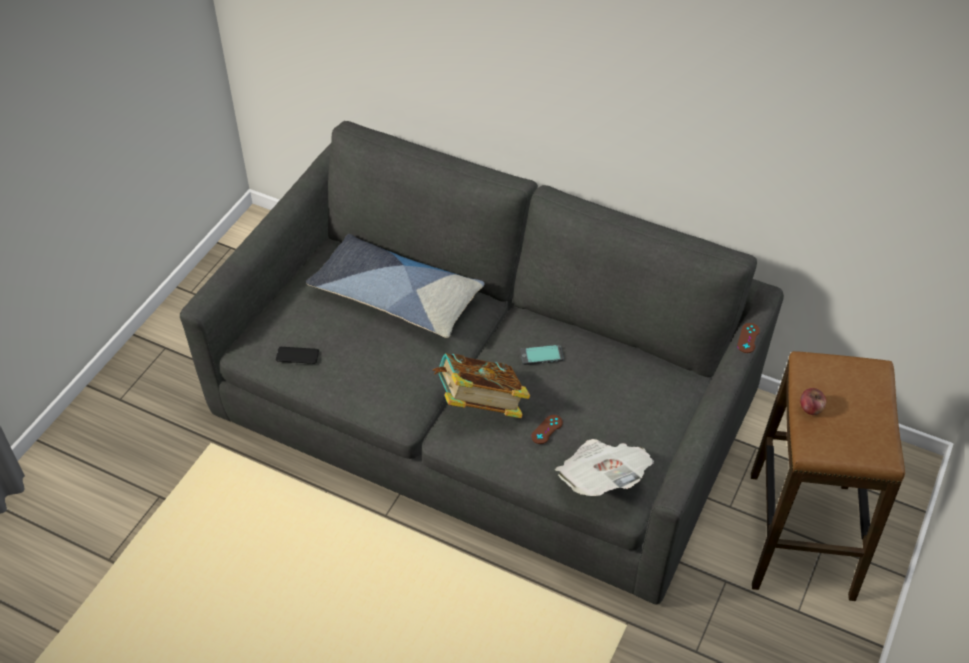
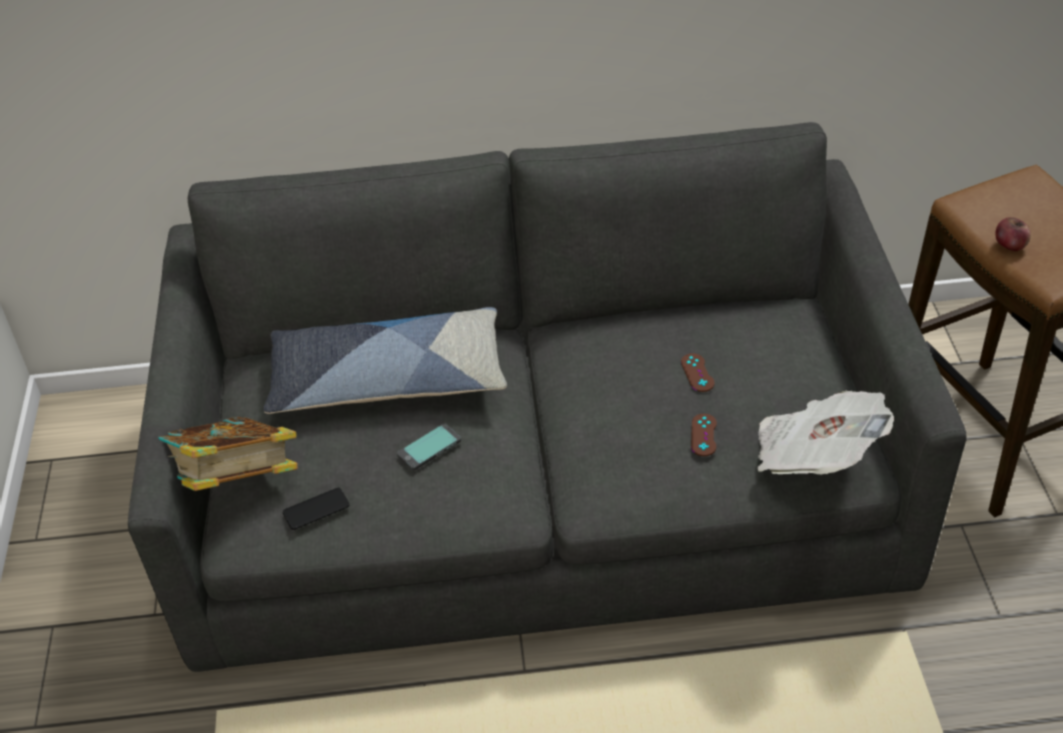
camera: 30 degrees left, 5 degrees down
book [433,353,530,418] -> book moved to [158,417,298,491]
phone [520,345,564,365] -> phone moved to [397,424,461,470]
brown game controller [737,323,760,353] -> brown game controller moved to [681,353,715,392]

